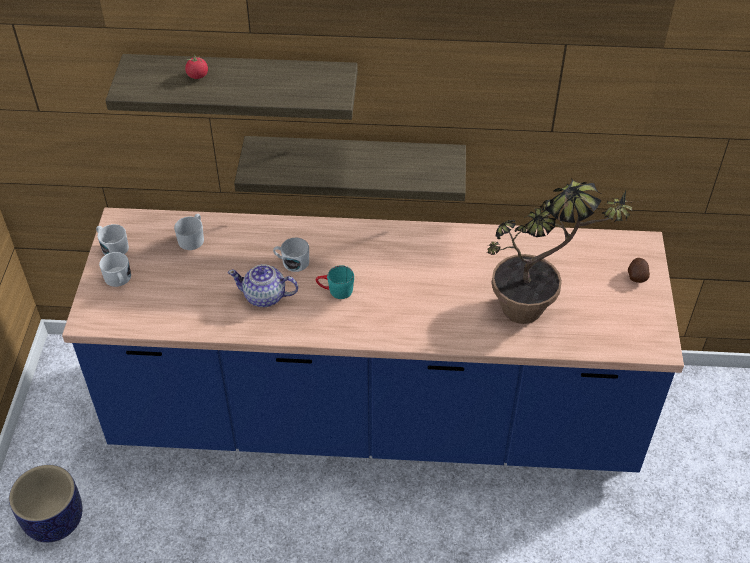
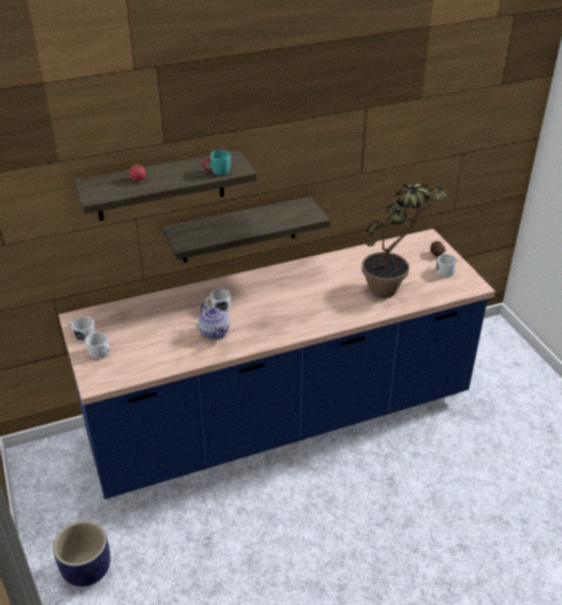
camera: 25 degrees left, 10 degrees down
white mug [174,214,204,250] -> white mug moved to [436,252,457,277]
teapot [228,264,298,307] -> teapot turned 105 degrees counterclockwise [198,303,230,339]
turquoise mug [316,265,354,299] -> turquoise mug moved to [201,149,231,175]

